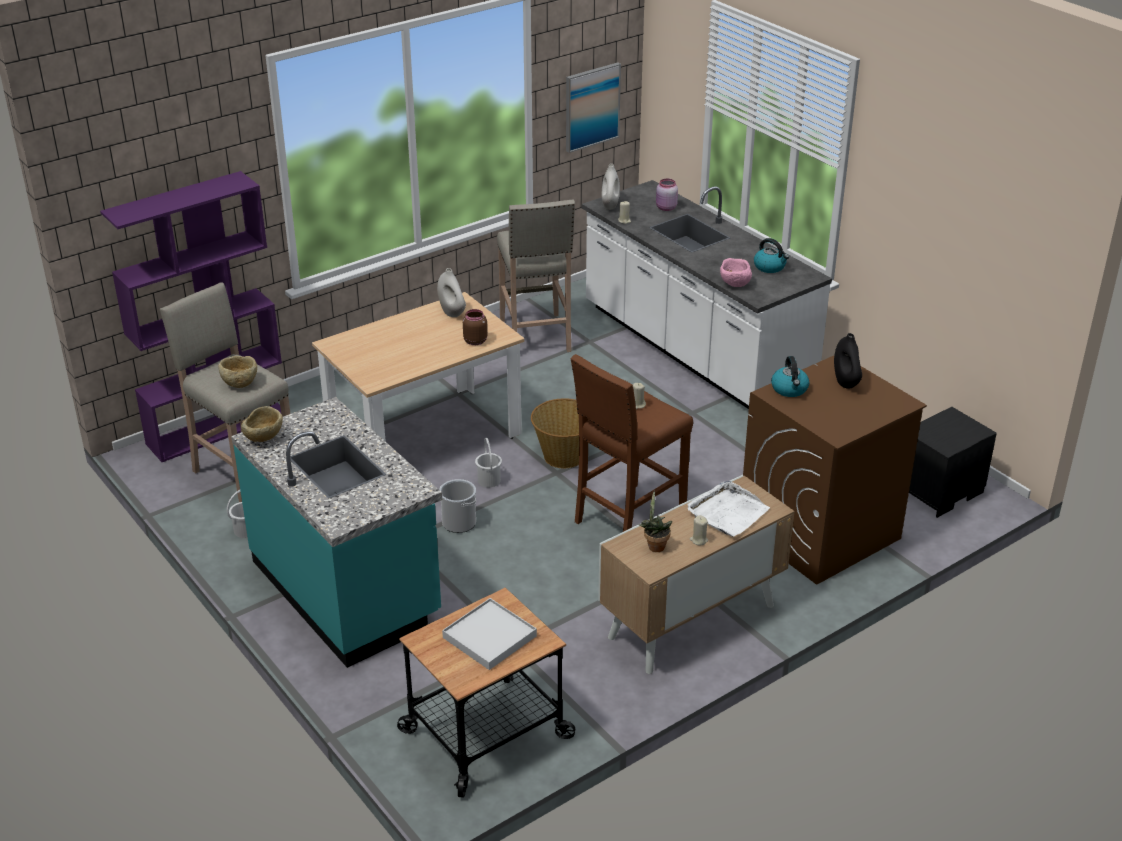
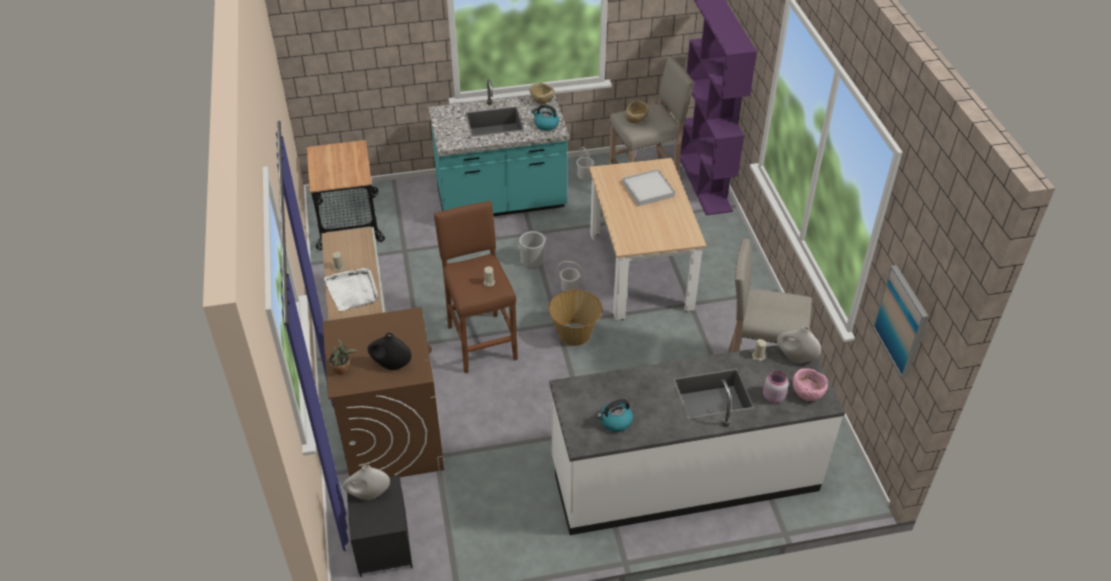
camera: 115 degrees right, 10 degrees up
white vase [437,268,466,317] -> white vase moved to [343,465,390,500]
white tray [442,598,537,670] -> white tray moved to [622,169,675,206]
brown jar [463,309,487,345] -> none
potted plant [638,490,672,552] -> potted plant moved to [329,337,358,375]
pink bowl [720,258,752,287] -> pink bowl moved to [793,368,828,401]
kettle [771,356,809,397] -> kettle moved to [531,104,559,131]

